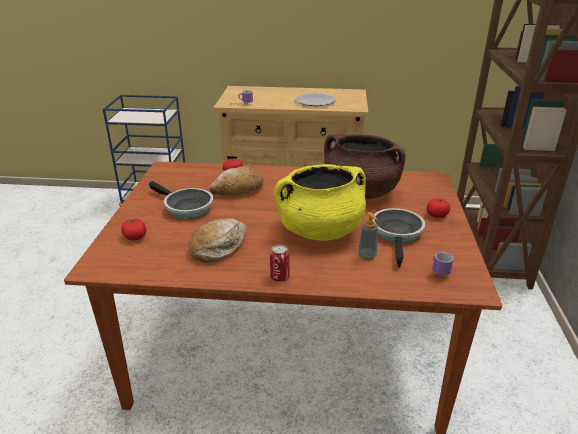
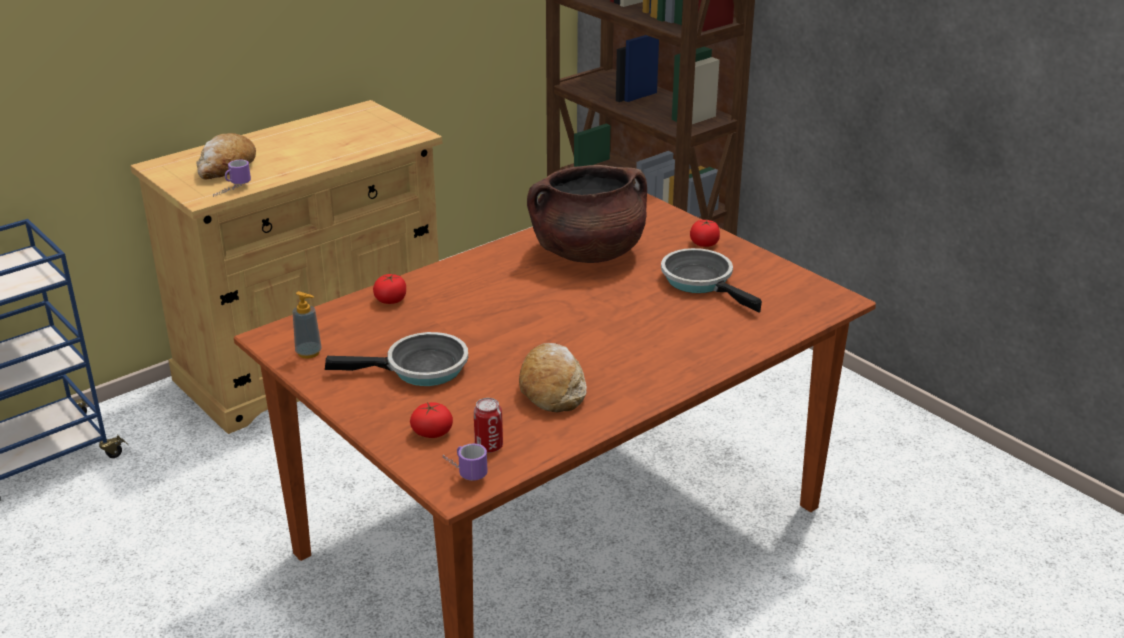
camera: 45 degrees left, 0 degrees up
bread [209,166,264,195] -> bread moved to [196,133,256,180]
can [270,244,289,282] -> can moved to [474,398,503,453]
yellow cooking pot [274,164,366,241] -> none
plate [295,93,336,106] -> none
soap dispenser [358,212,378,260] -> soap dispenser moved to [293,291,322,359]
mug [432,252,454,276] -> mug moved to [443,444,487,481]

